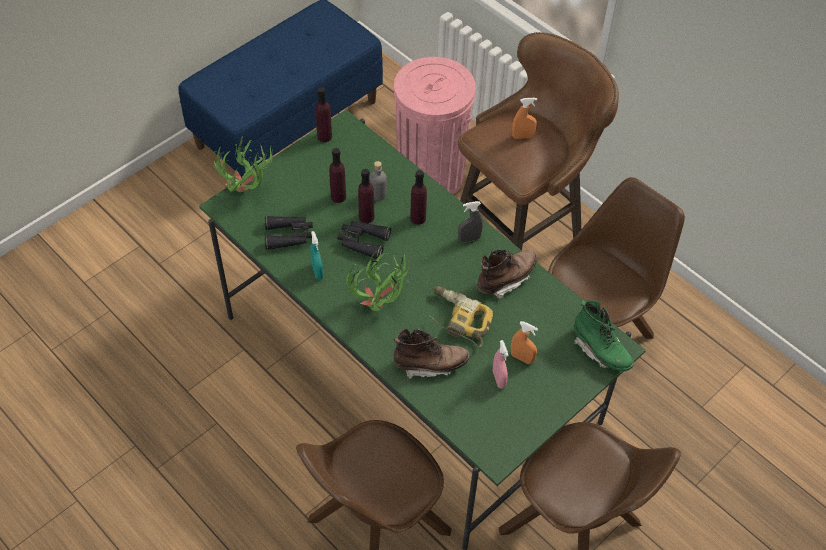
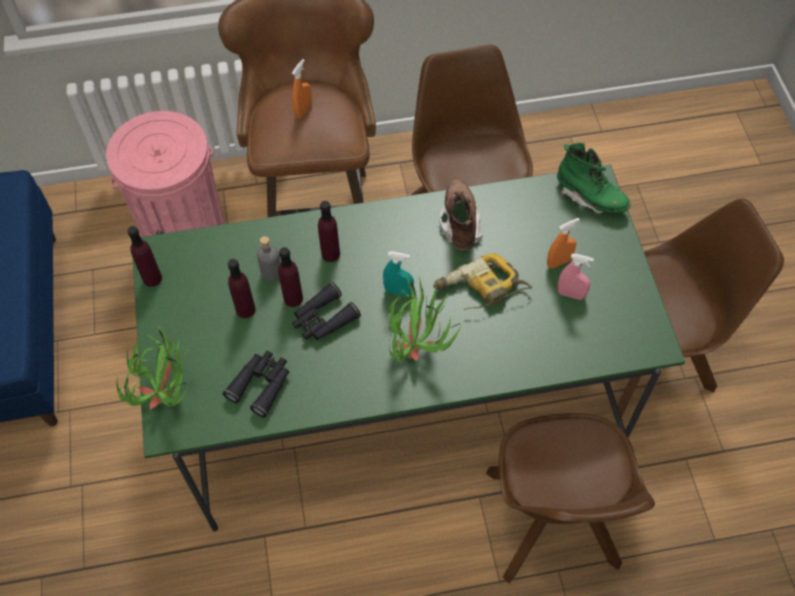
camera: 55 degrees left, 5 degrees up
turquoise spray bottle [310,231,324,280] -> turquoise spray bottle moved to [383,251,414,297]
brown boot [393,328,469,379] -> none
grey spray bottle [458,201,483,243] -> none
green boot [573,300,634,371] -> green boot turned 45 degrees clockwise [557,143,631,214]

